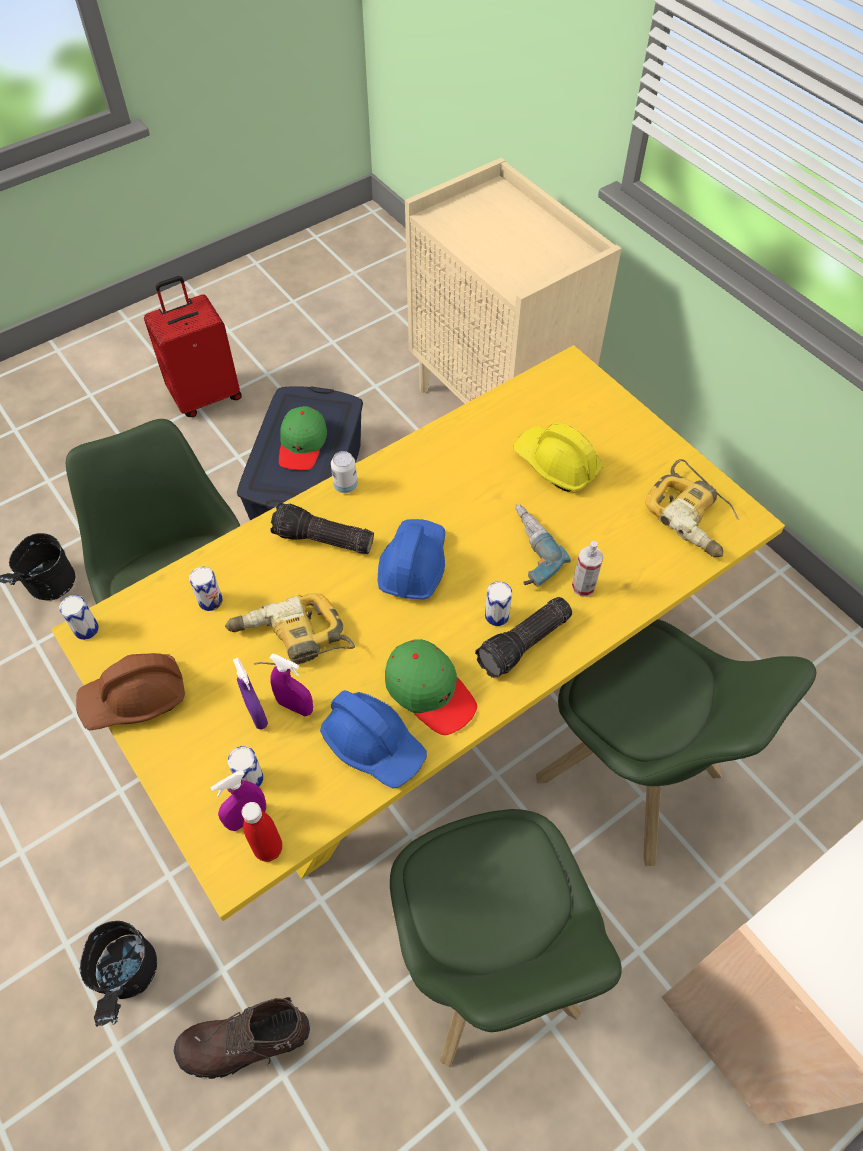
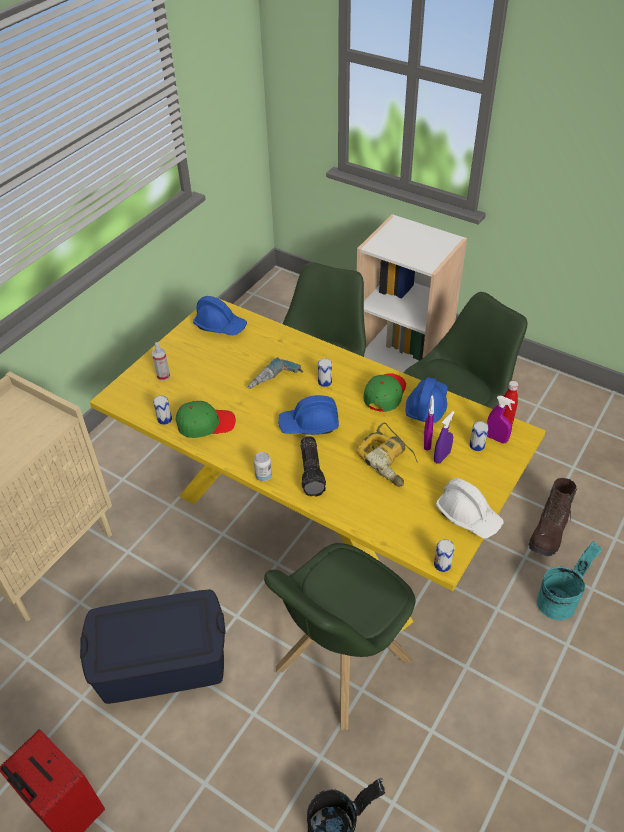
camera: 110 degrees left, 10 degrees down
brown hard hat [76,653,185,730] -> white hard hat [436,478,504,538]
black bucket [80,921,157,1026] -> turquoise bucket [537,541,602,620]
brown boot [174,997,310,1079] -> brown boot turned 60 degrees clockwise [529,478,577,556]
can [189,566,223,611] -> can moved to [153,396,172,425]
green cap [279,406,327,470] -> green cap moved to [176,401,236,438]
flashlight [475,597,572,678] -> none
yellow hard hat [513,423,603,492] -> none
spray bottle [572,541,603,597] -> spray bottle moved to [152,342,170,381]
power drill [645,459,739,557] -> blue hard hat [193,296,247,336]

